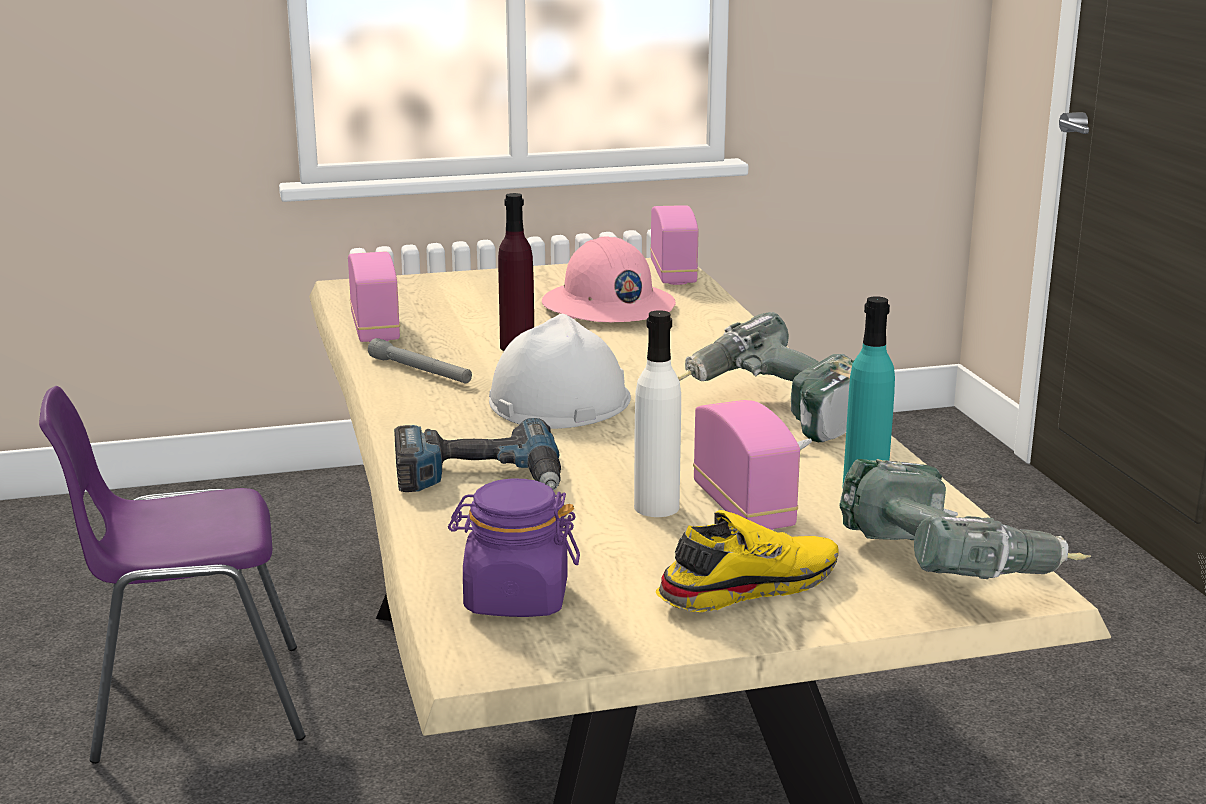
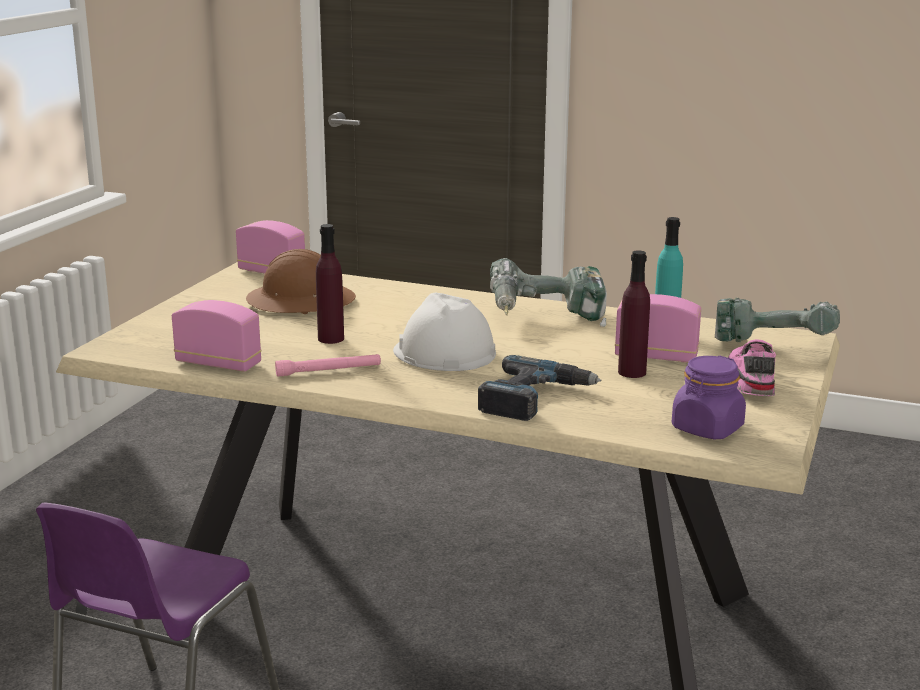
camera: 55 degrees left, 0 degrees up
grey flashlight [368,338,472,384] -> pink flashlight [275,354,381,377]
pink hard hat [542,236,676,322] -> brown hard hat [246,249,356,314]
white bottle [634,310,681,517] -> purple bottle [618,250,650,378]
yellow shoe [656,510,839,612] -> pink shoe [728,339,776,396]

